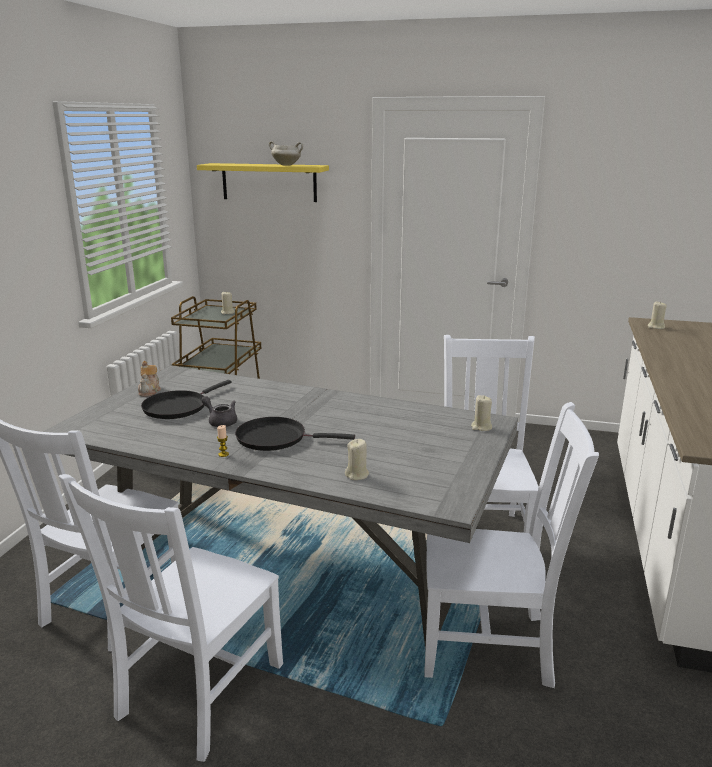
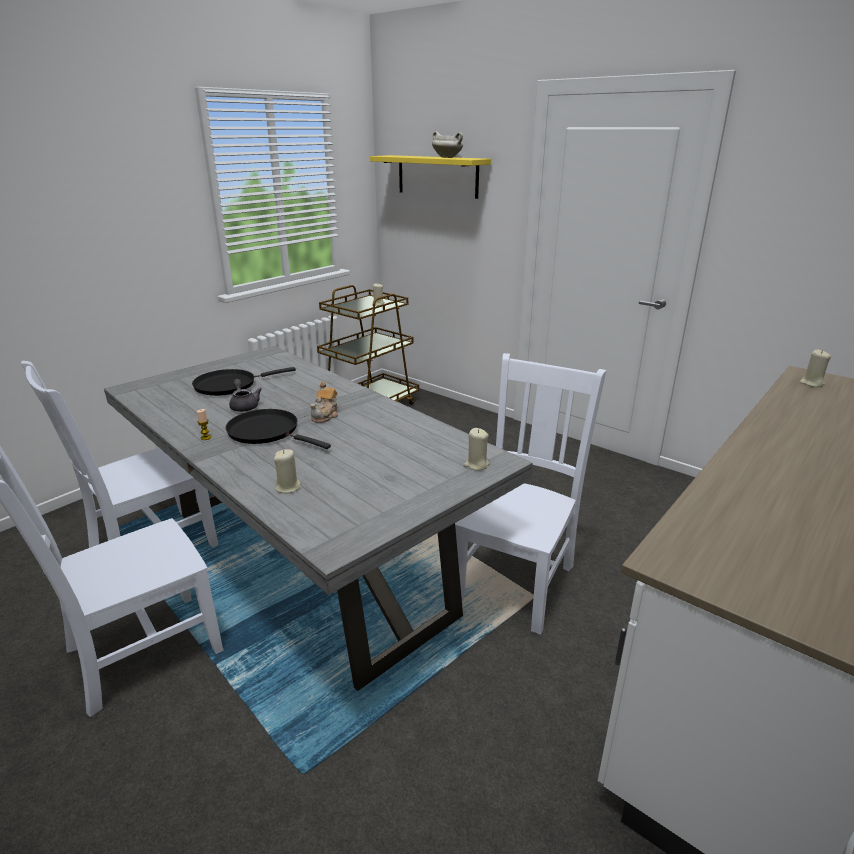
camera: 25 degrees right, 5 degrees up
teapot [138,361,161,397] -> teapot moved to [310,382,338,423]
white chair [424,402,599,688] -> none

